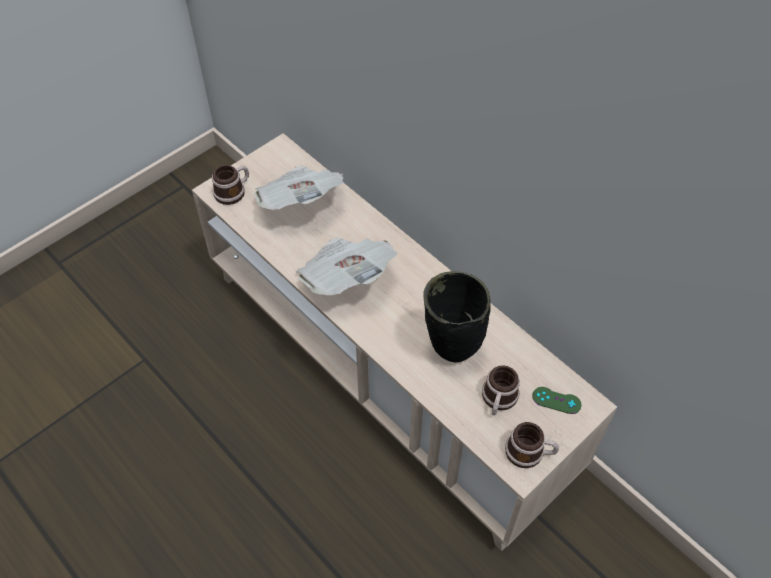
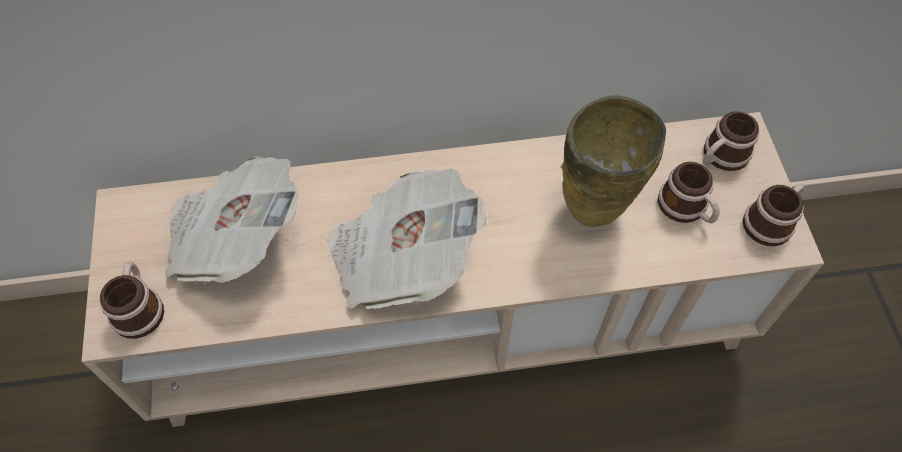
camera: 55 degrees left, 5 degrees up
black vase [424,271,491,362] -> beige vase [561,95,666,227]
green game controller [532,387,582,414] -> mug [703,111,760,171]

